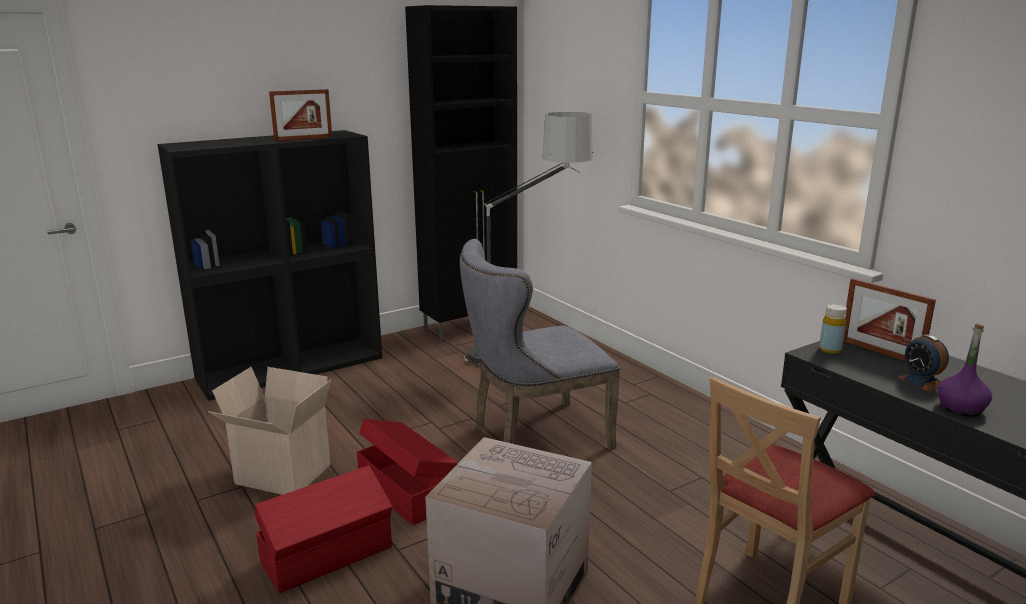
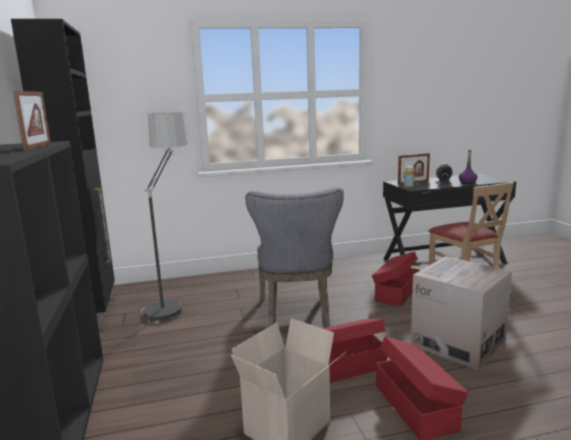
camera: 70 degrees left, 5 degrees down
none -> red storage box [372,251,420,306]

